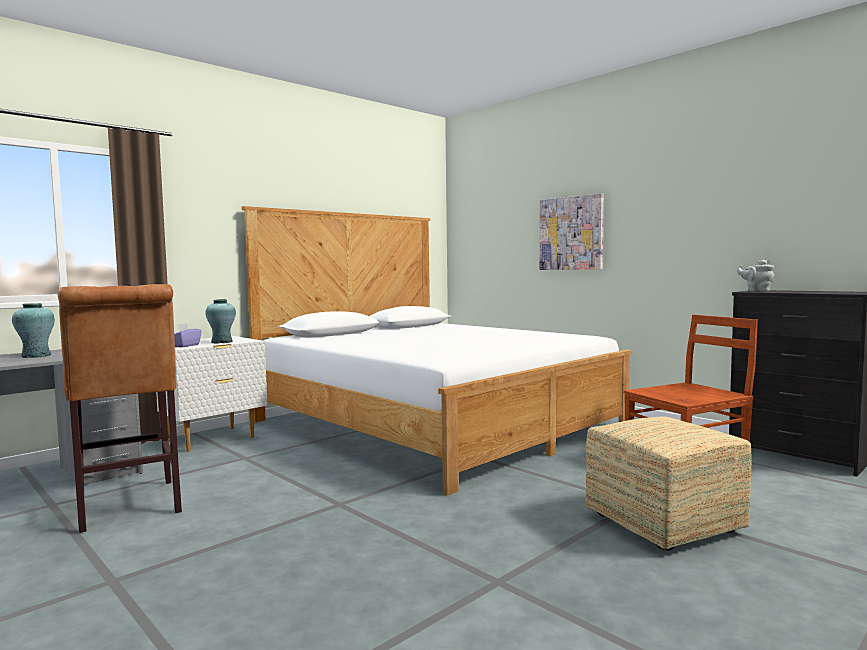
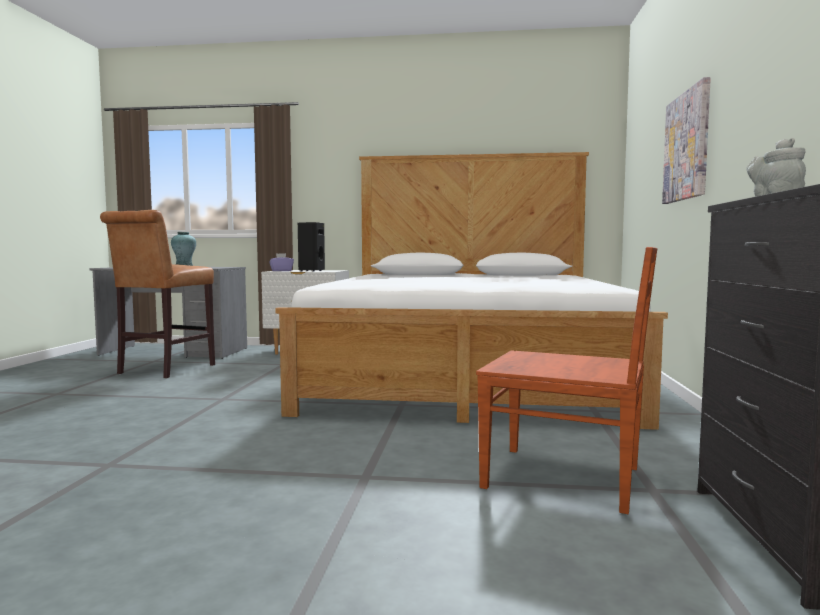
camera: 50 degrees right, 0 degrees up
turquoise vase [205,299,236,344] -> black speaker [298,222,325,272]
ottoman [586,416,752,550] -> none

